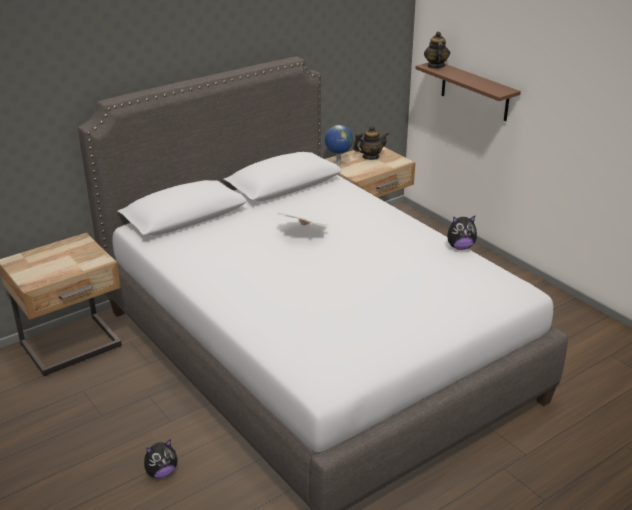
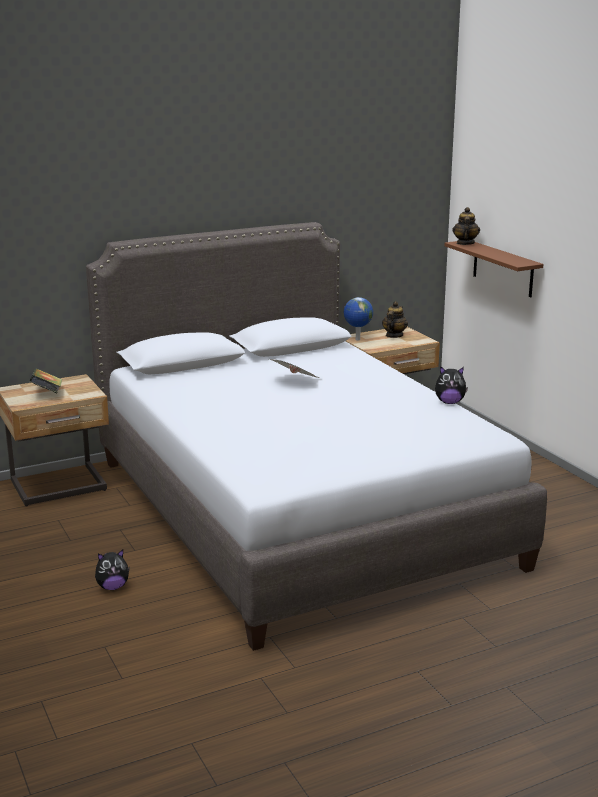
camera: 10 degrees right, 10 degrees down
teapot [353,125,389,160] -> teapot turned 60 degrees counterclockwise [382,301,408,338]
none -> book [30,369,62,393]

